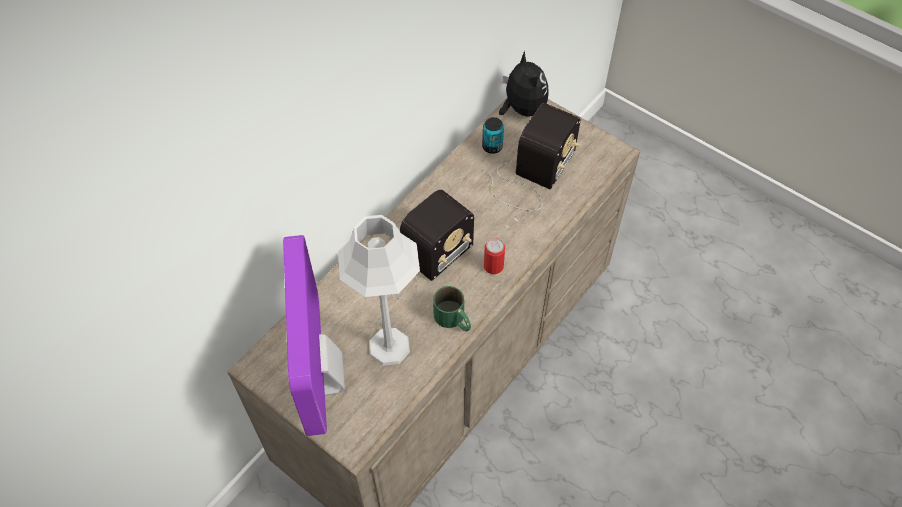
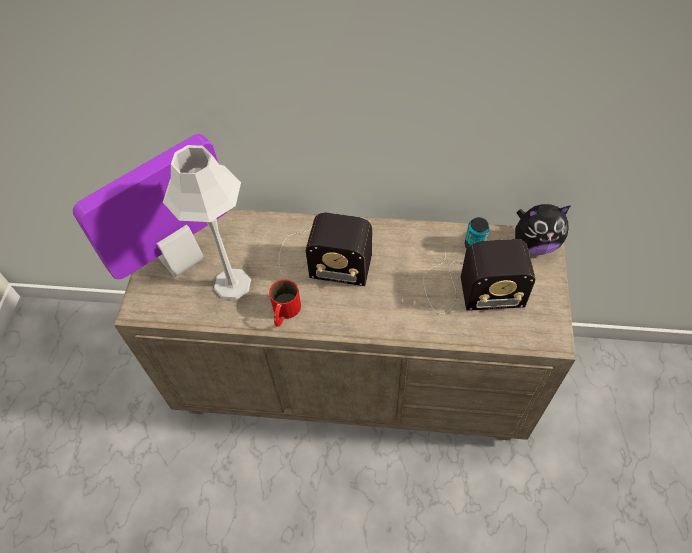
camera: 60 degrees right, 0 degrees up
green mug [433,286,471,331] -> red mug [269,279,301,327]
can [484,238,505,274] -> none
plush toy [499,51,549,117] -> plush toy turned 45 degrees clockwise [515,204,571,255]

